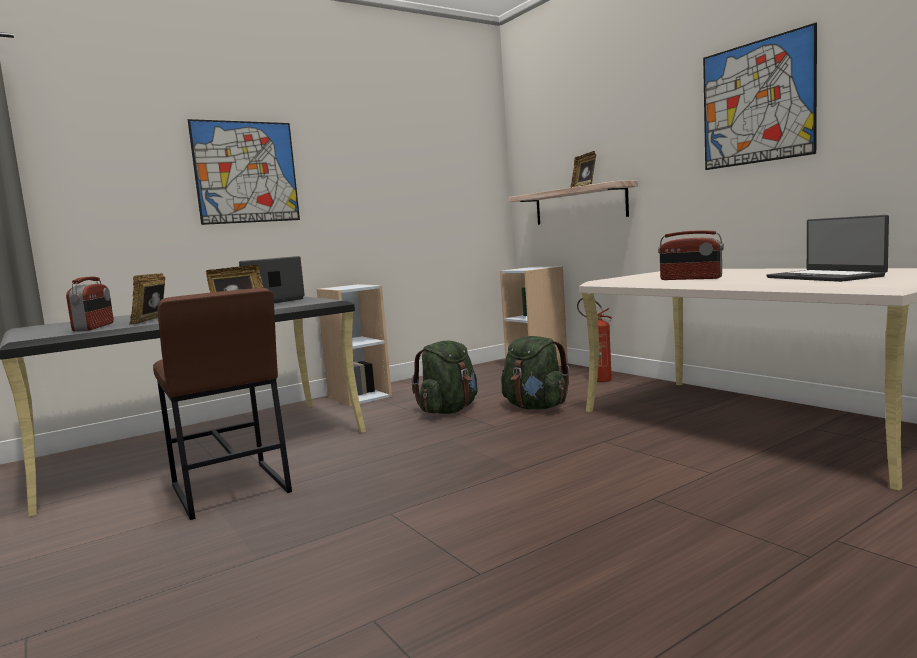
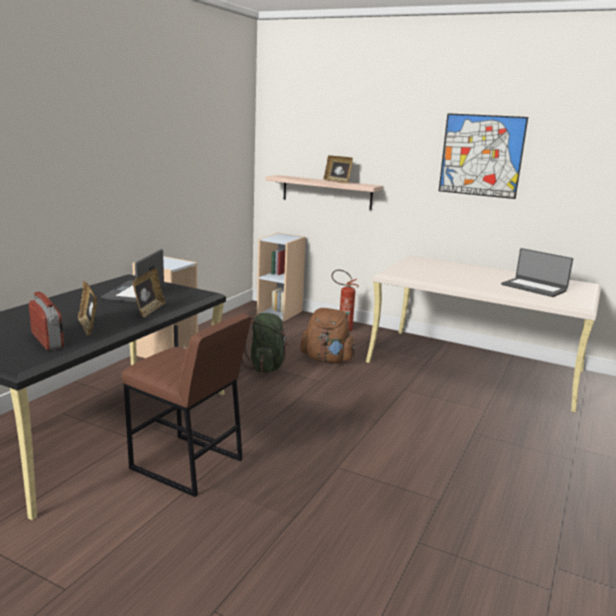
camera: 30 degrees left, 10 degrees up
picture [188,119,300,225] -> none
green backpack [501,336,570,409] -> brown backpack [300,308,356,363]
radio [658,230,724,280] -> none

